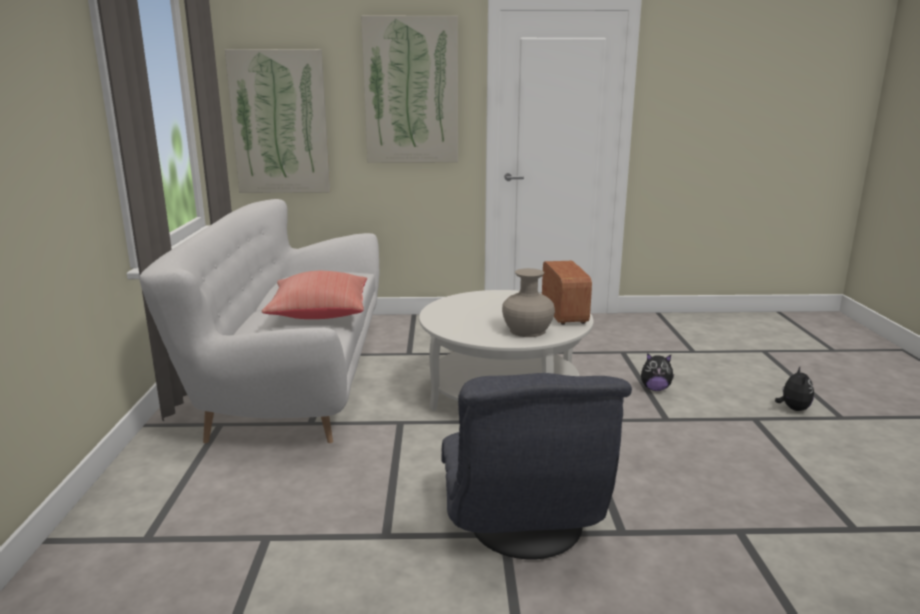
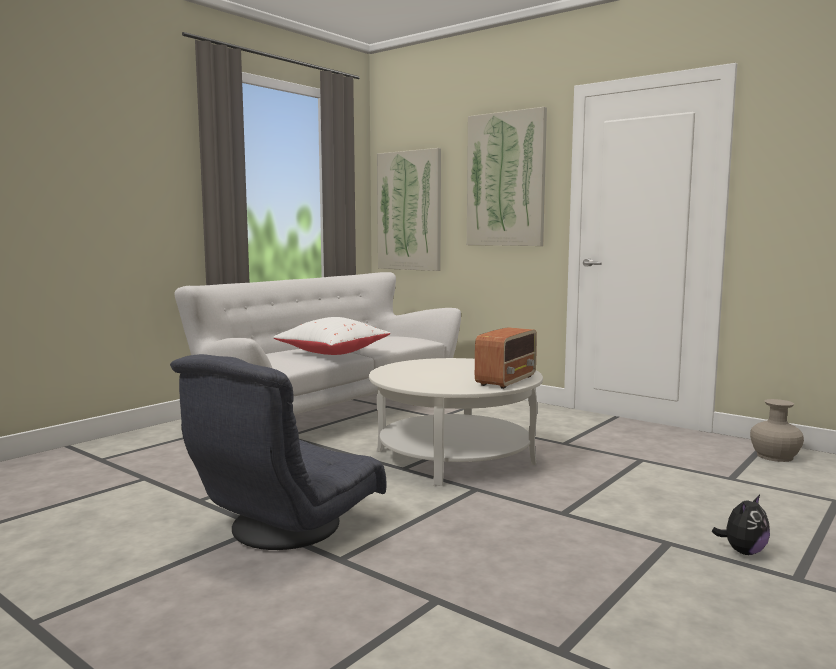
camera: 40 degrees right, 10 degrees down
red pillow [262,271,367,319] -> white pillow [273,317,390,355]
beige vase [502,268,555,337] -> beige vase moved to [750,399,804,462]
plush toy [641,353,674,391] -> none

